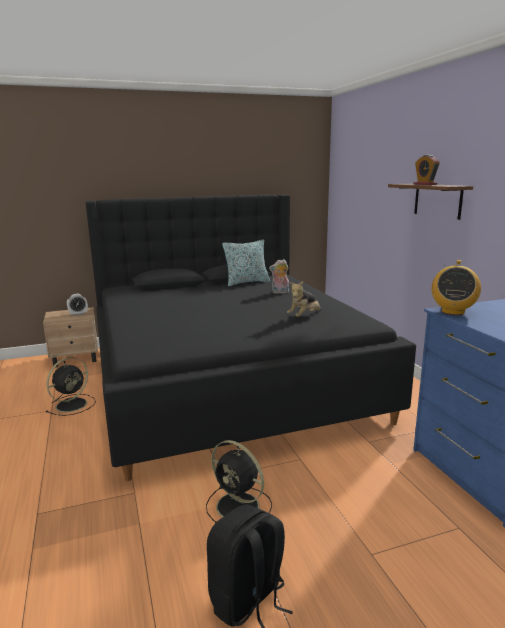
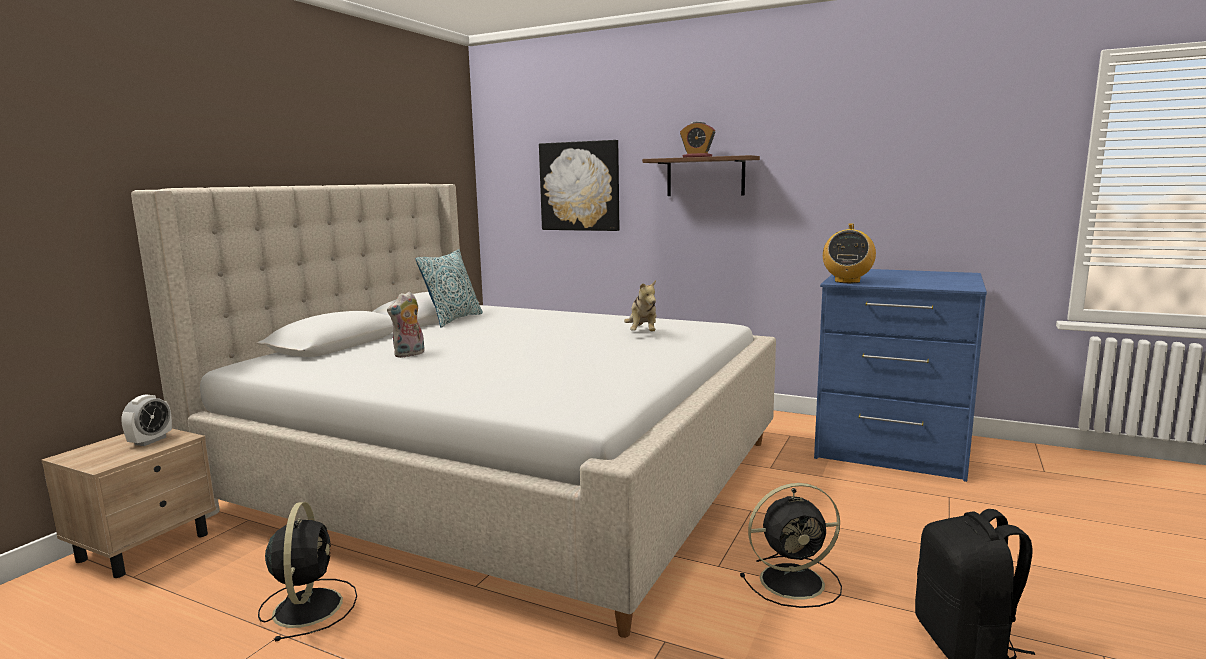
camera: 45 degrees left, 5 degrees down
black bed [86,194,416,481] -> beige bed [131,184,776,638]
plush toy [269,259,289,294] -> plush toy moved to [387,291,425,358]
radio [431,260,481,315] -> radio turned 45 degrees clockwise [823,223,876,283]
none -> picture [539,140,619,231]

